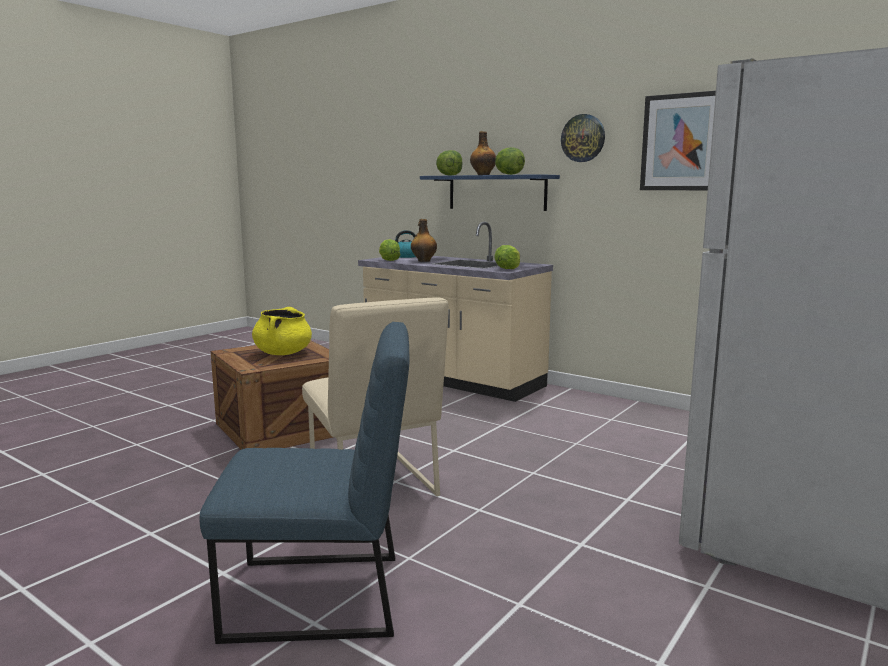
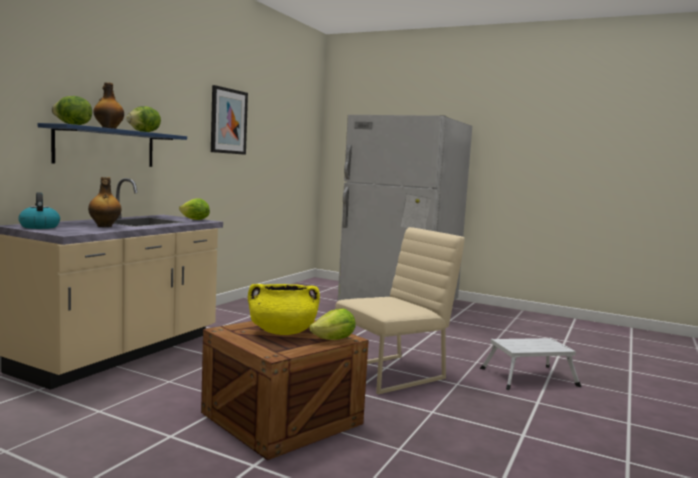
camera: 100 degrees left, 5 degrees down
blue chair [200,322,409,644] -> white step ladder [480,338,582,390]
lettuce [379,239,400,261] -> lettuce moved to [309,308,356,340]
wall clock [561,114,605,162] -> none

